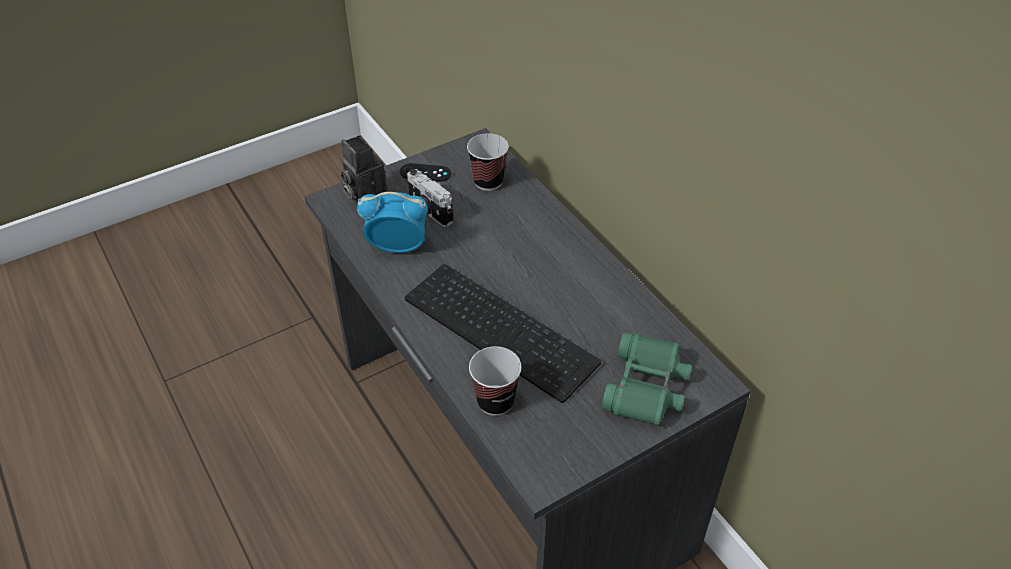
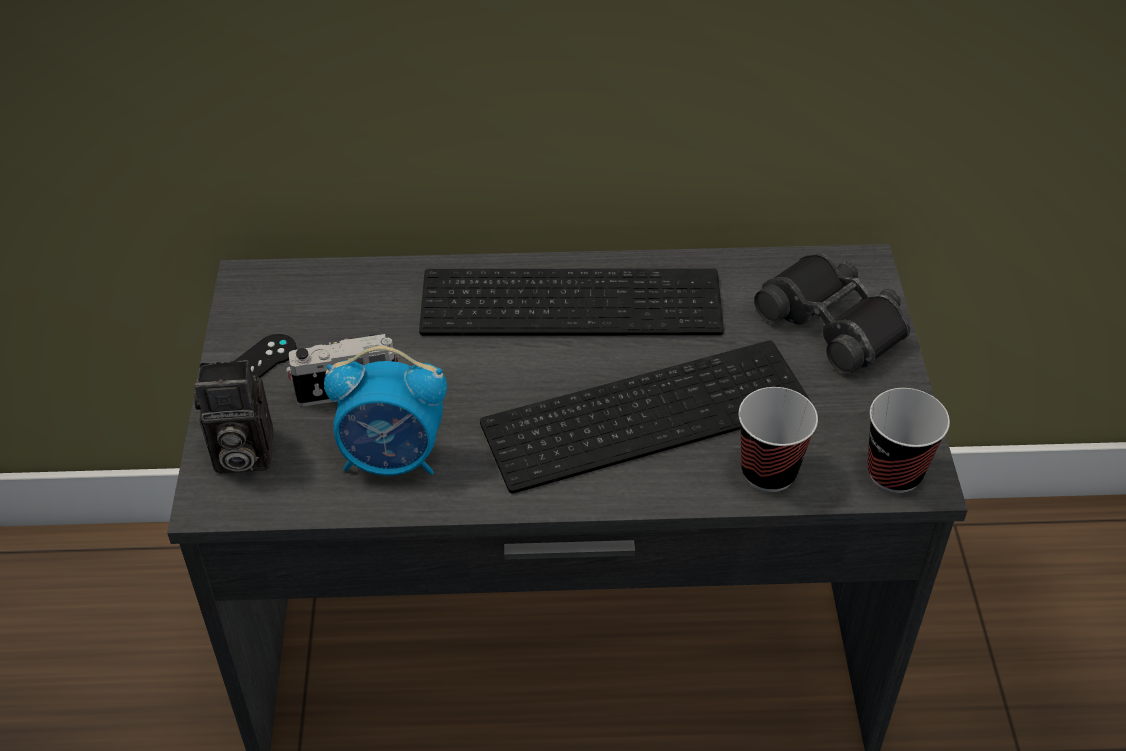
camera: 60 degrees left, 0 degrees up
alarm clock [357,192,428,253] -> alarm clock turned 120 degrees counterclockwise [324,346,447,476]
cup [467,133,509,191] -> cup moved to [867,388,950,493]
green binoculars [602,333,692,426] -> black binoculars [754,253,910,374]
none -> keyboard [419,269,724,336]

